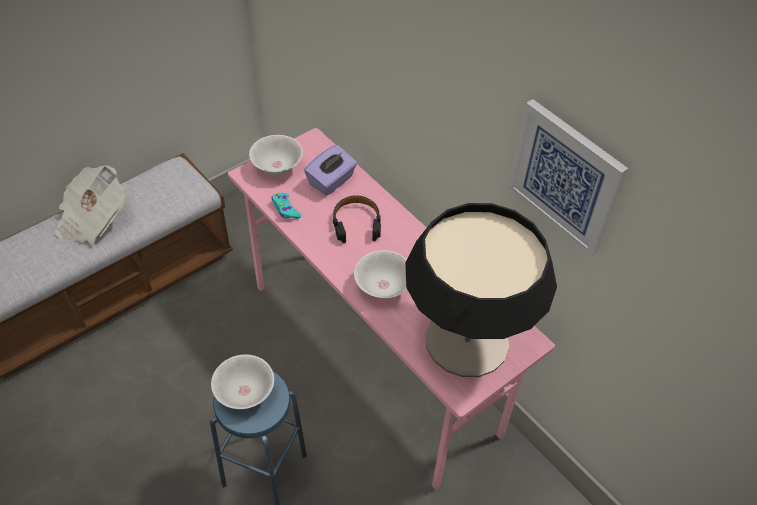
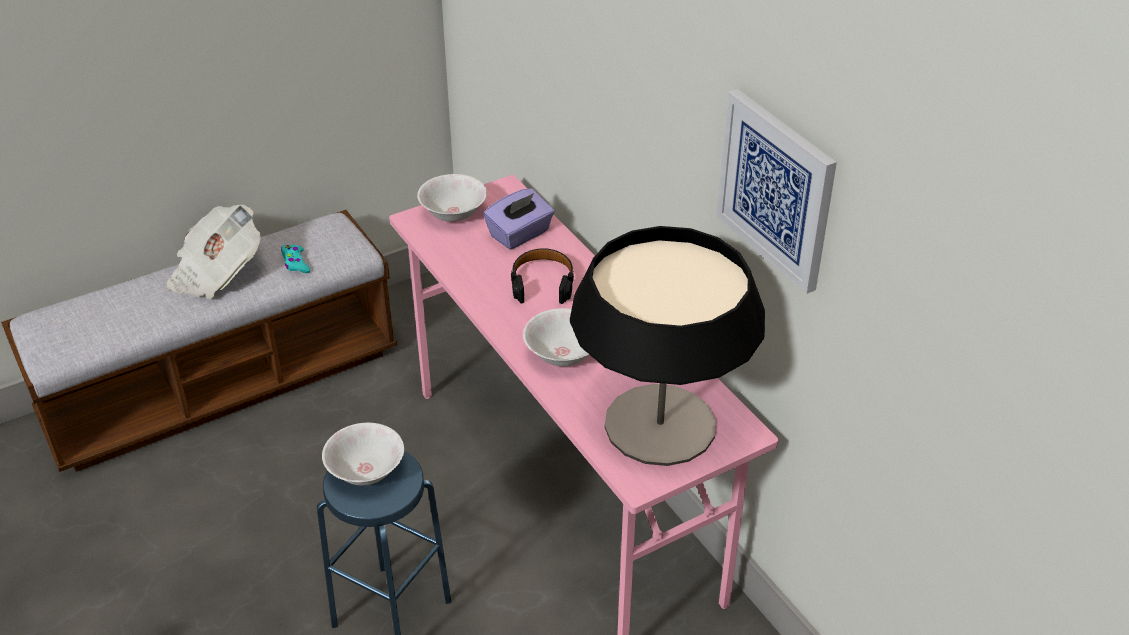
camera: 10 degrees right, 10 degrees down
turquoise game controller [272,193,301,219] -> turquoise game controller moved to [281,245,310,273]

